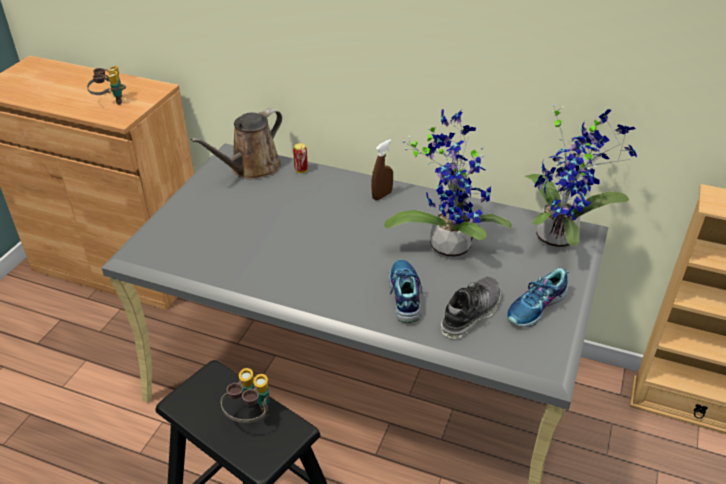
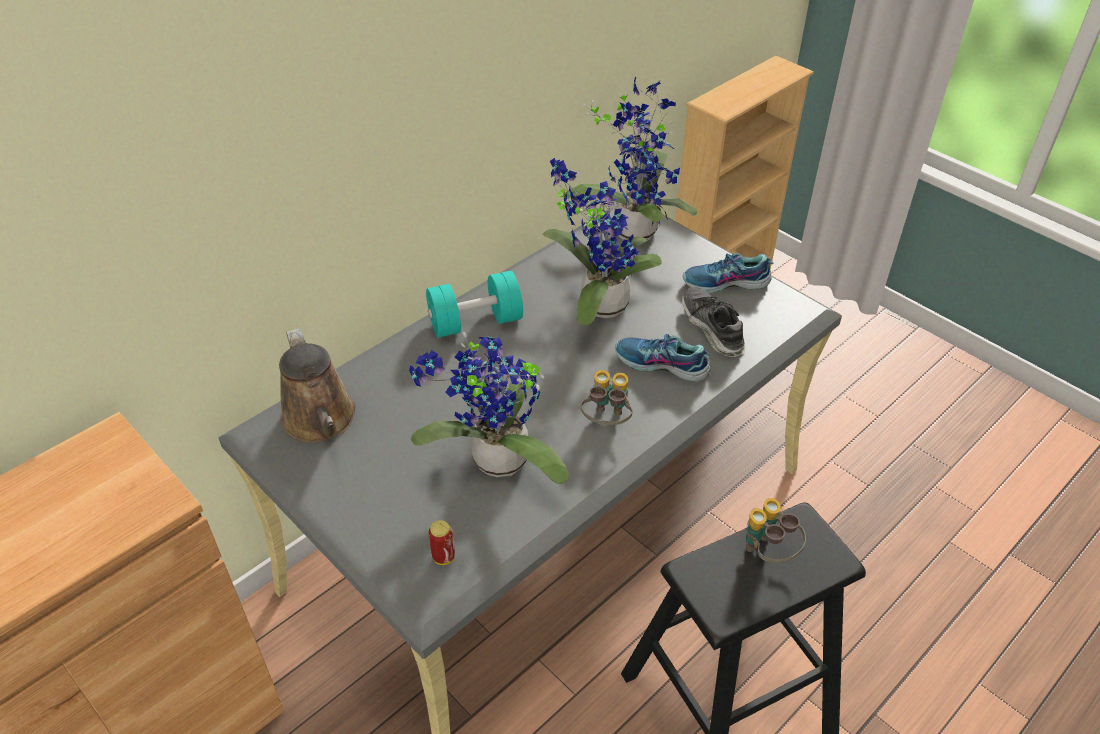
camera: 65 degrees left, 5 degrees up
binoculars [87,66,126,105] -> binoculars moved to [581,370,632,425]
can [293,143,308,173] -> can moved to [428,520,455,565]
brown spray bottle [371,139,393,200] -> turquoise dumbbell [426,271,523,338]
shoe [507,268,569,327] -> shoe turned 105 degrees clockwise [683,253,773,293]
none -> potted plant [409,332,569,484]

